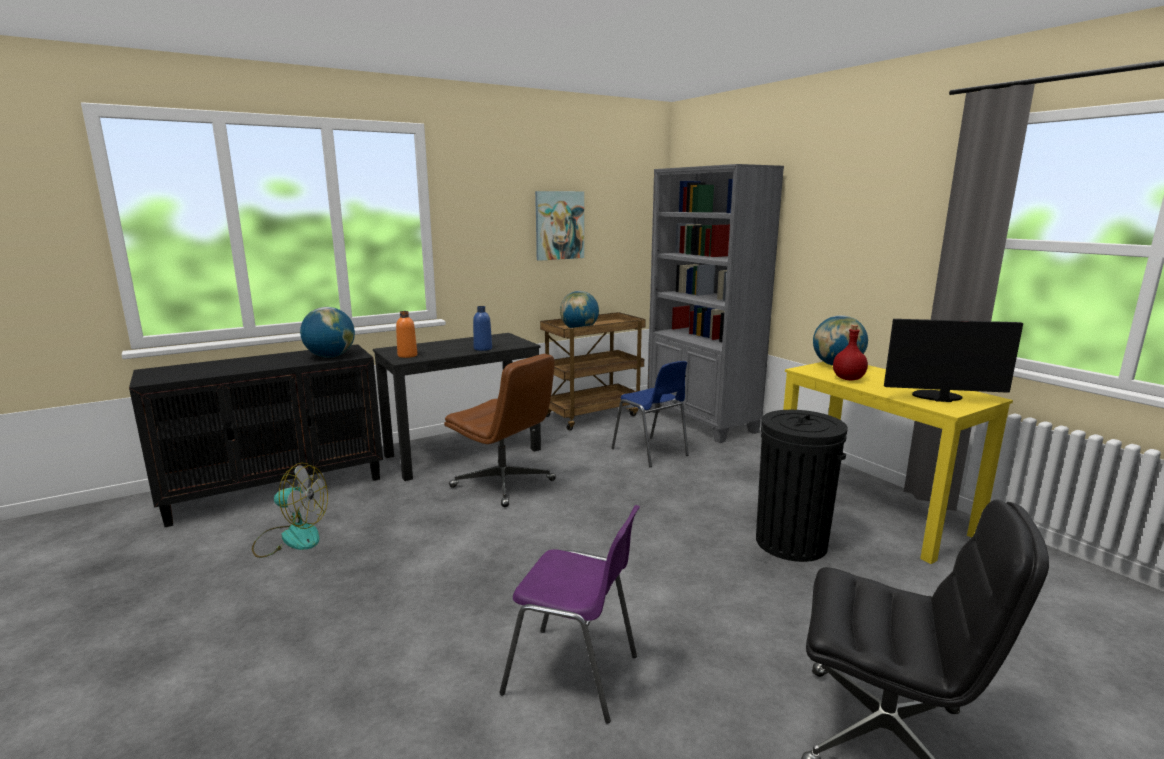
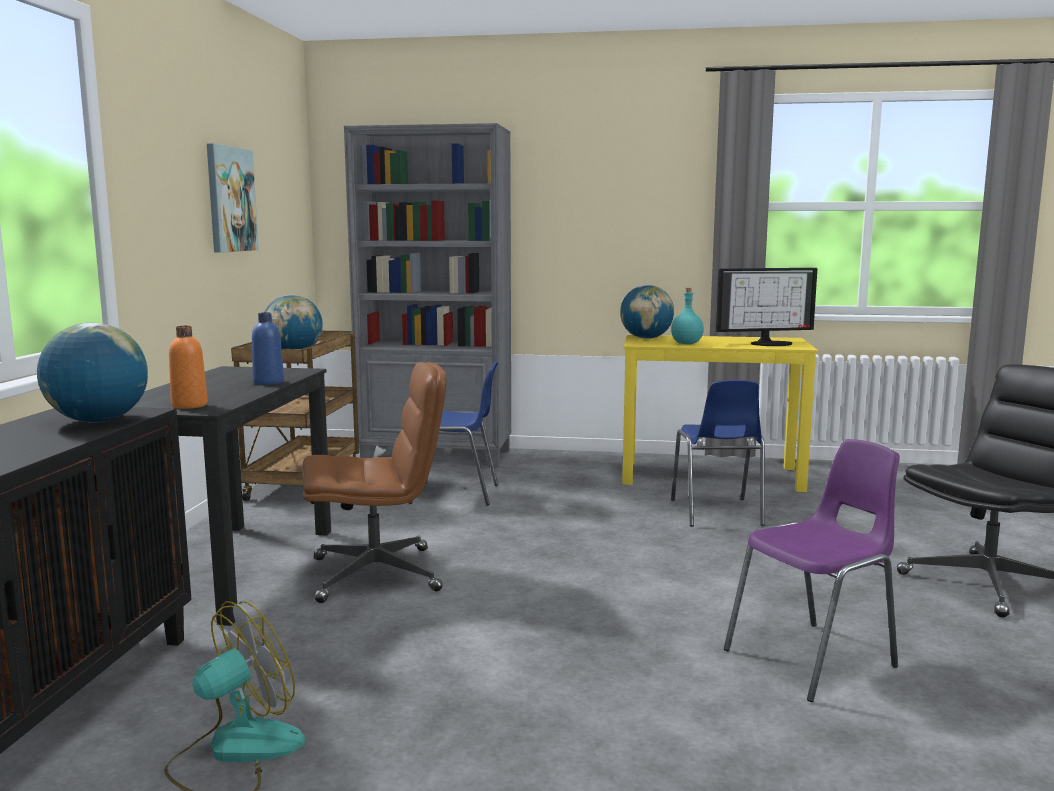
camera: 50 degrees left, 5 degrees down
black trash can [756,410,848,562] -> blue chair [671,380,765,526]
red bottle [833,325,868,381] -> turquoise bottle [671,288,704,344]
monitor [884,319,1023,402] -> monitor turned 150 degrees counterclockwise [716,268,817,346]

